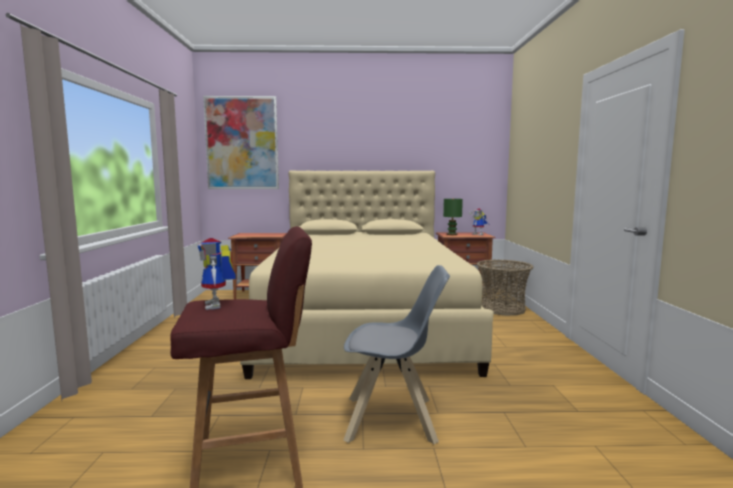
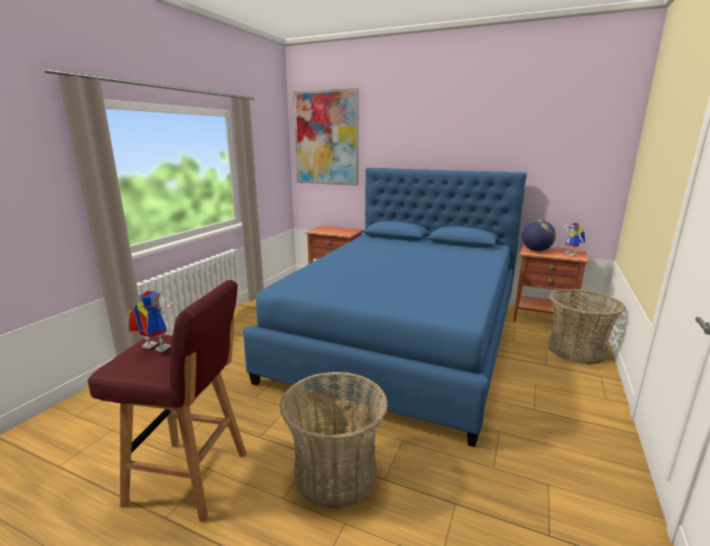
camera: 25 degrees right, 10 degrees up
toy robot [197,238,236,310] -> toy robot turned 105 degrees clockwise [127,291,173,352]
beige bed [240,171,494,379] -> blue bed [243,168,527,447]
grey chair [343,265,450,444] -> basket [280,371,388,509]
green table lamp [443,199,463,235] -> globe [522,220,556,251]

